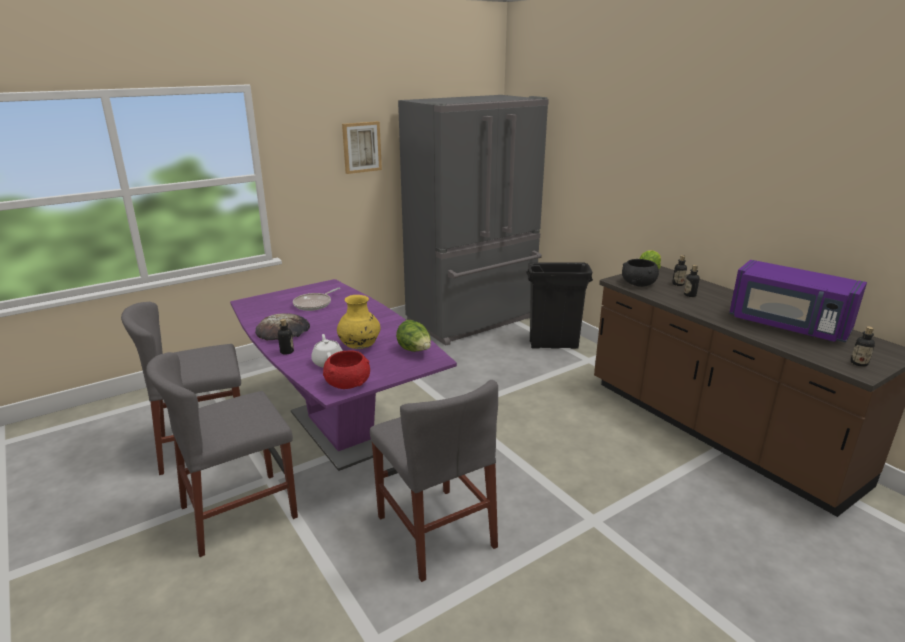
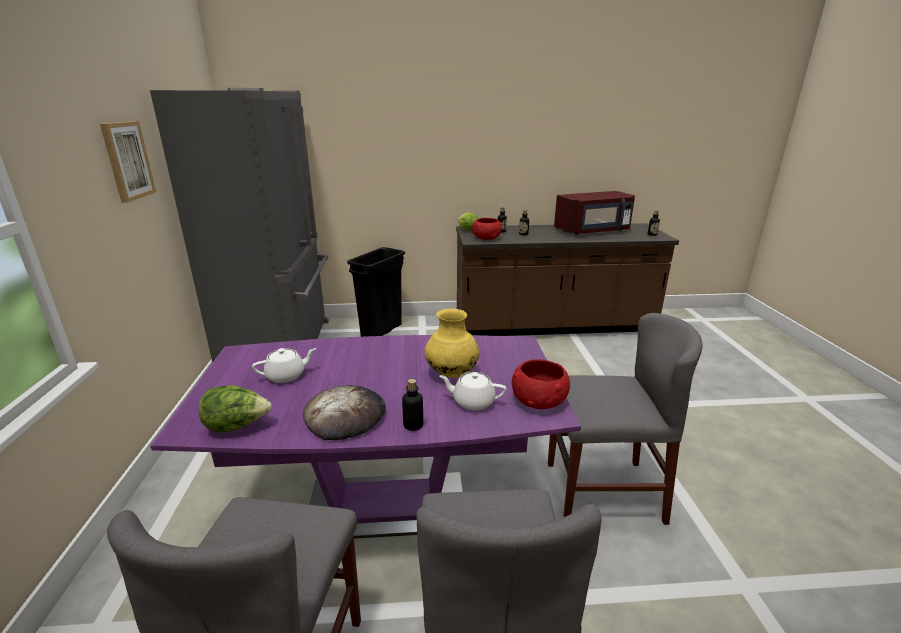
camera: 60 degrees left, 0 degrees up
frying pan [293,287,341,311] -> white teapot [252,348,316,383]
lettuce [396,320,431,352] -> lettuce moved to [199,386,272,432]
black bowl [622,259,659,287] -> red bowl [472,218,502,240]
purple microwave [729,260,867,342] -> red microwave [554,191,635,235]

